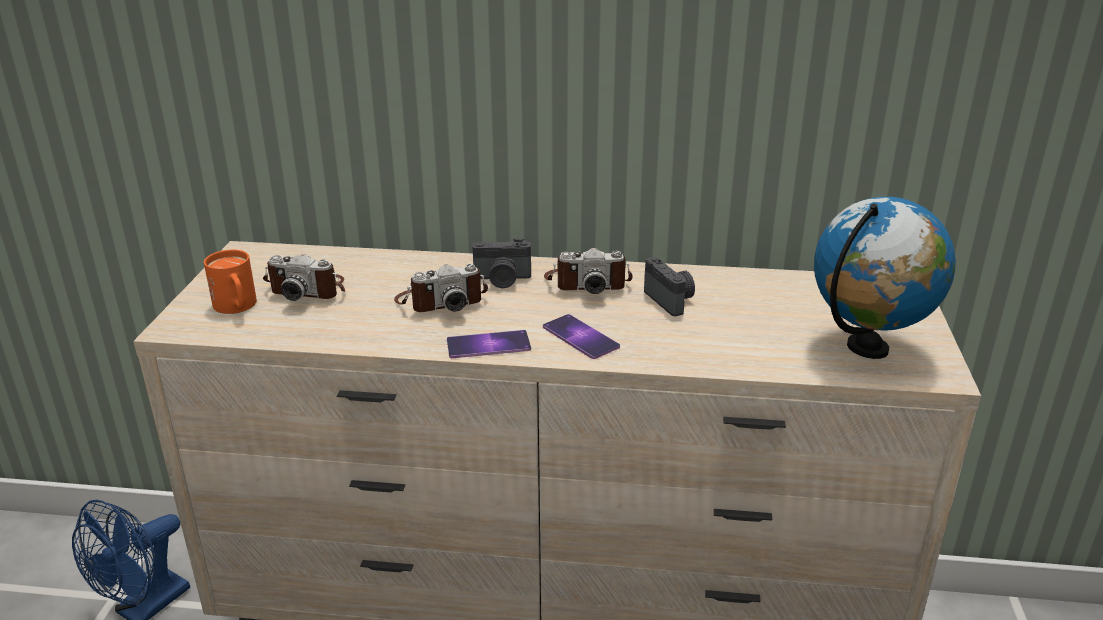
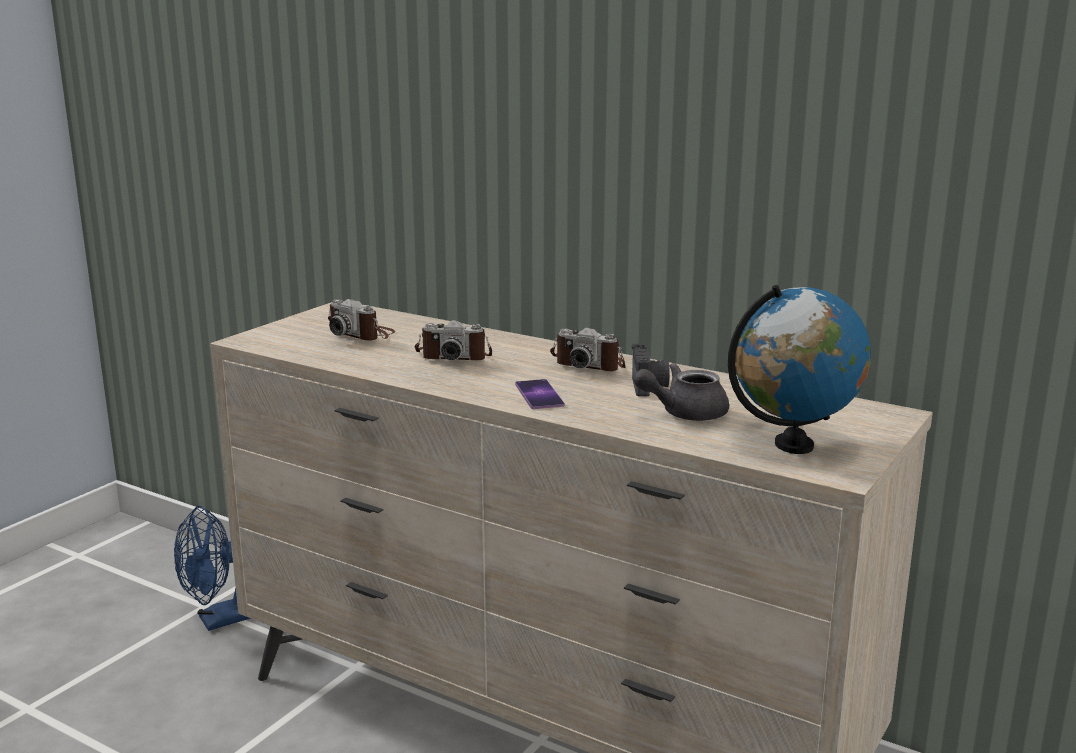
camera: 25 degrees right, 10 degrees down
orange mug [204,250,257,314] -> none
phone [447,330,531,358] -> none
camera [473,238,531,288] -> none
none -> grey teapot [634,363,729,421]

